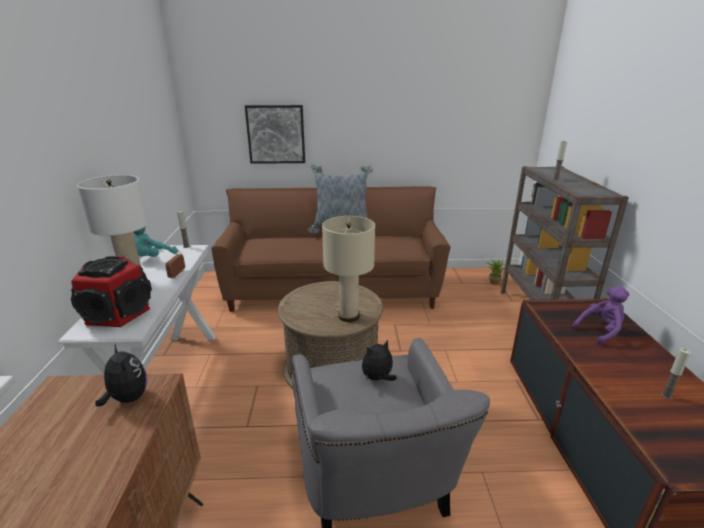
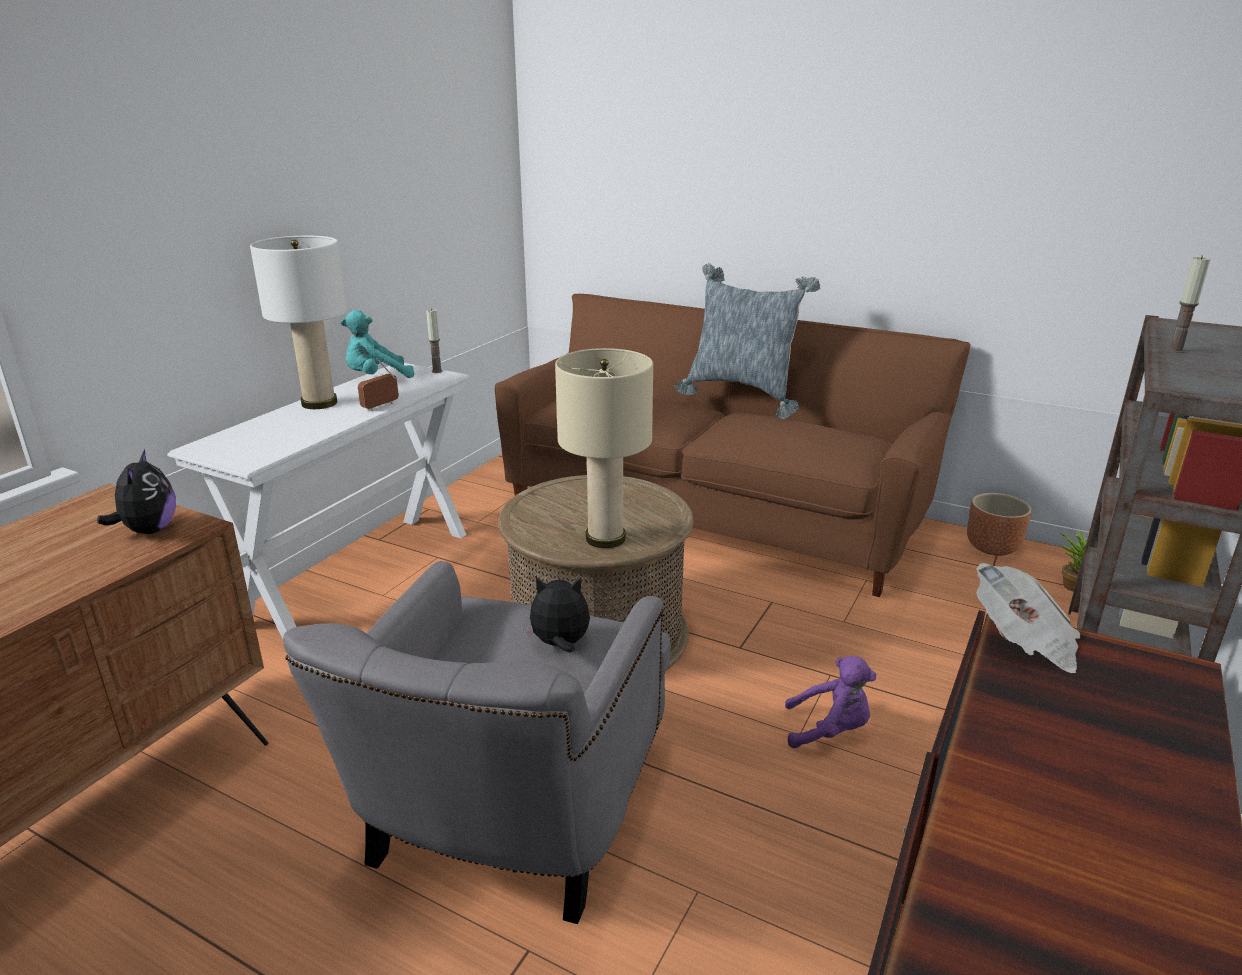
camera: 30 degrees right, 0 degrees up
speaker [71,256,152,327] -> none
picture [245,105,305,164] -> none
purple plush toy [572,286,629,345] -> purple plush toy moved to [785,656,876,748]
candle [661,348,691,399] -> none
none -> brown planter [967,493,1031,556]
none -> newspaper [976,563,1080,673]

